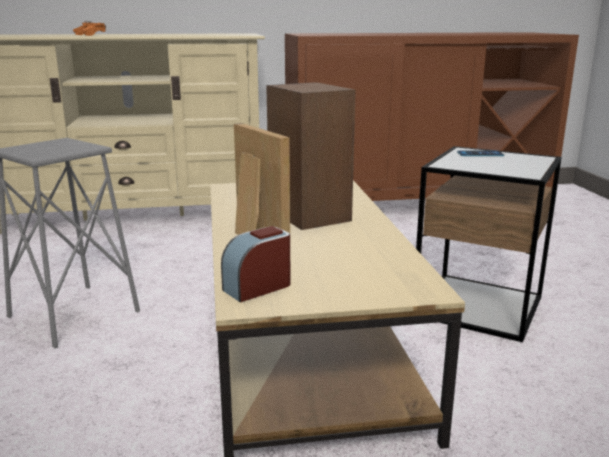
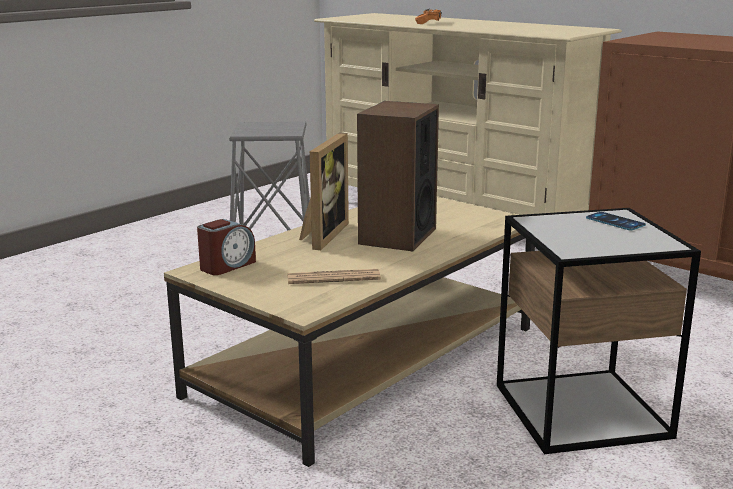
camera: 50 degrees right, 0 degrees up
alarm clock [221,226,291,302] -> alarm clock turned 120 degrees clockwise [197,219,256,275]
none -> newspaper [287,269,381,284]

